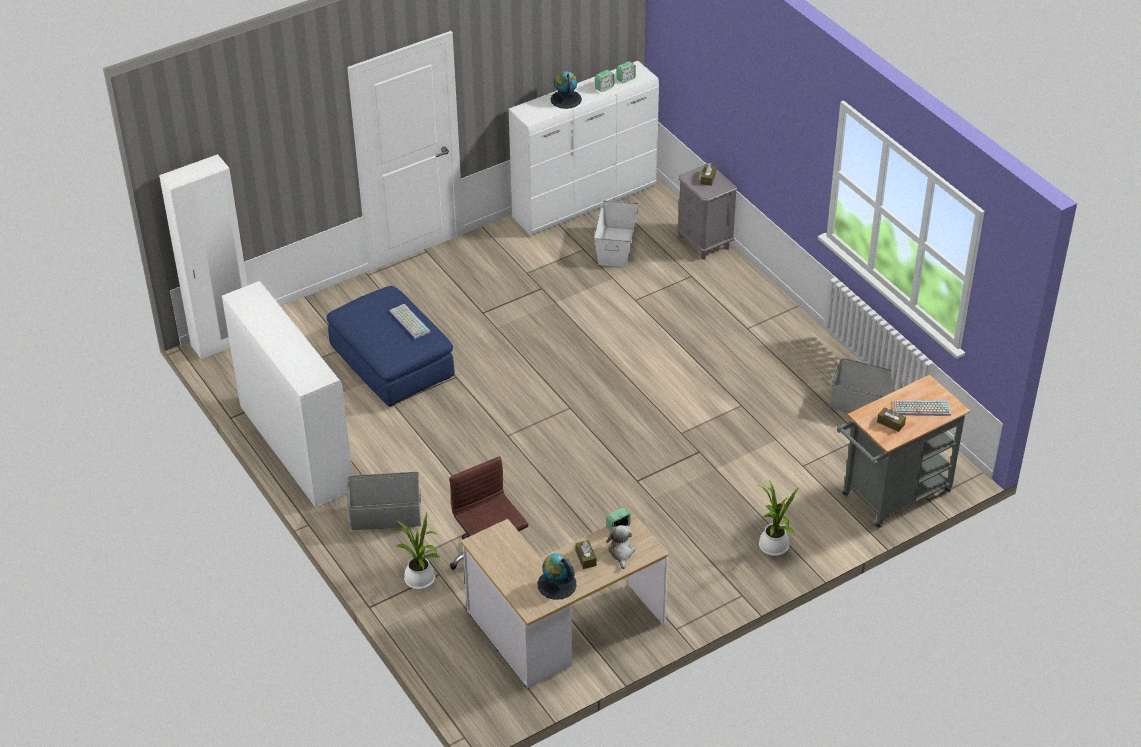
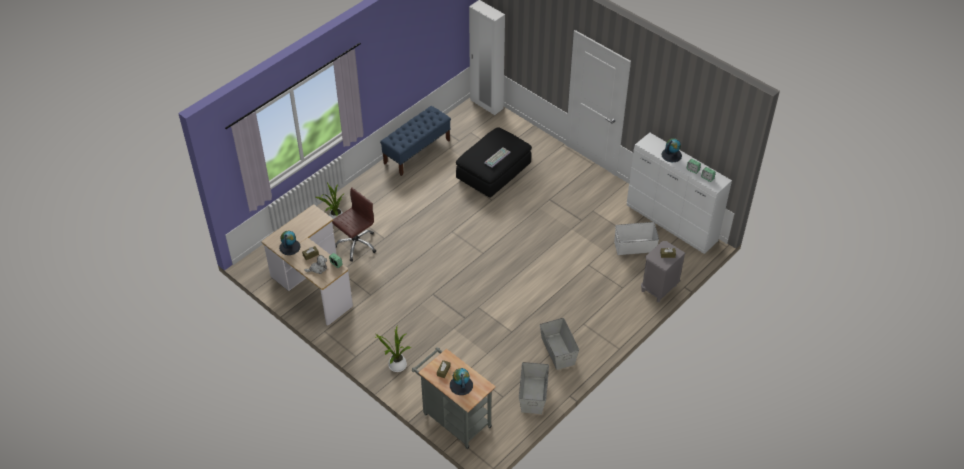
camera: 75 degrees right, 5 degrees up
white dresser [222,281,353,508] -> blue bench [380,106,451,176]
blue ottoman [326,286,455,407] -> black ottoman [456,127,532,198]
grey storage box [347,472,421,530] -> grey storage box moved to [540,318,579,370]
keyboard [894,400,951,416] -> globe [450,368,473,395]

